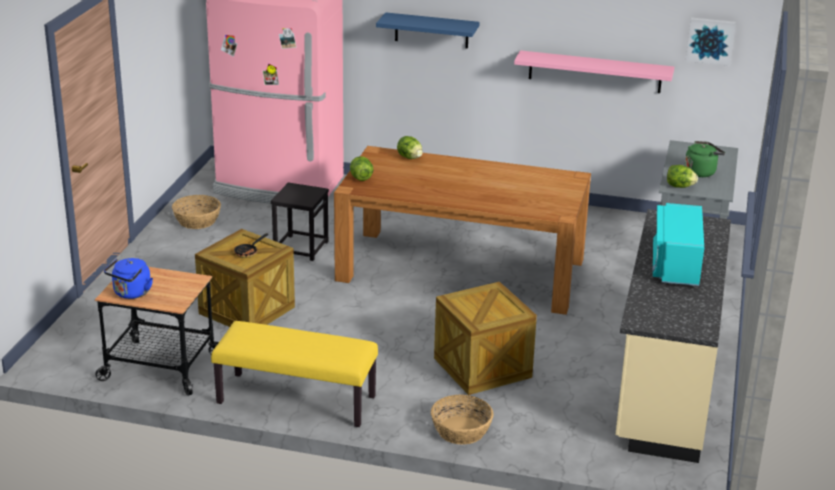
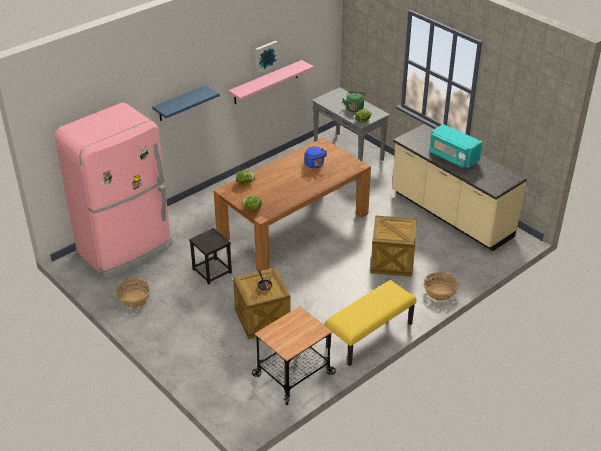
camera: 55 degrees left, 10 degrees up
blue kettle [104,258,153,299] -> blue kettle moved to [304,147,327,168]
picture [686,18,736,66] -> picture moved to [255,41,278,74]

